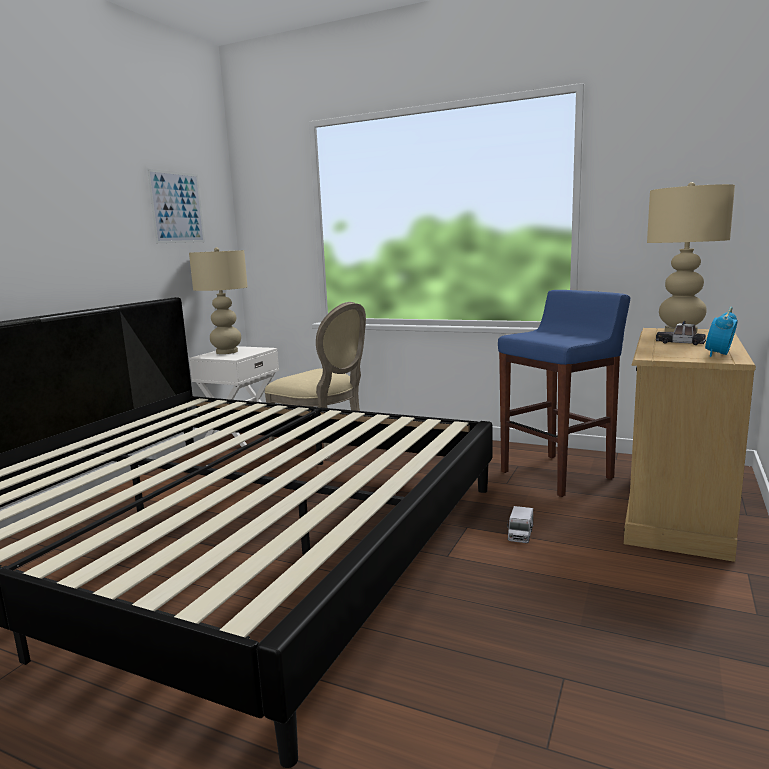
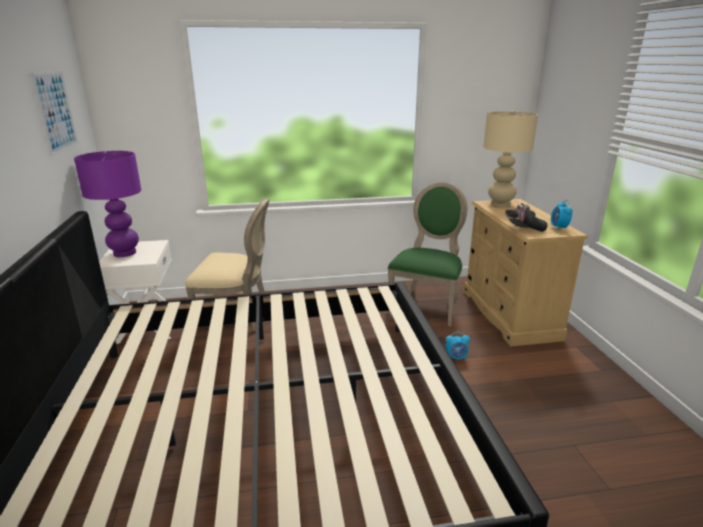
camera: 35 degrees left, 10 degrees up
beige table lamp [189,247,248,354] -> purple table lamp [74,151,141,257]
blue stool [498,290,630,497] -> green chair [386,182,467,327]
toy truck [507,506,533,543] -> alarm clock [446,332,470,360]
none -> black cap [509,207,547,232]

